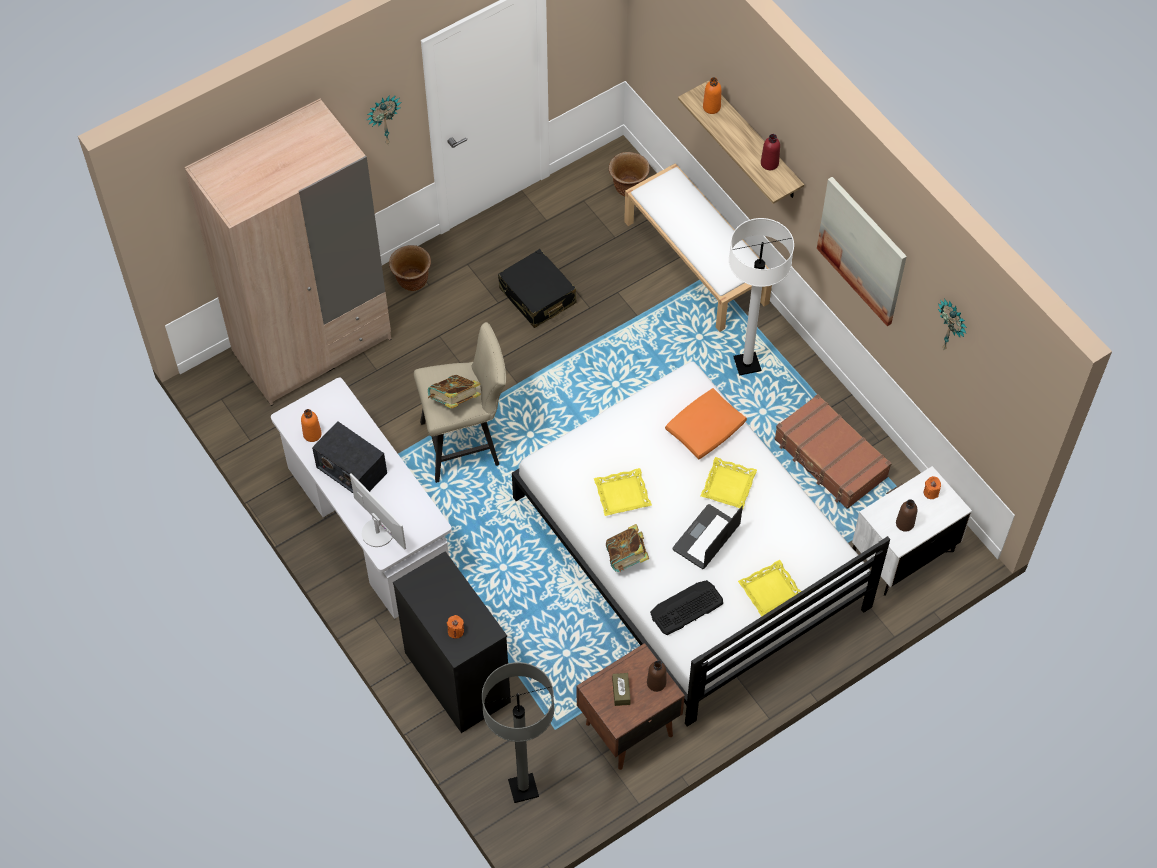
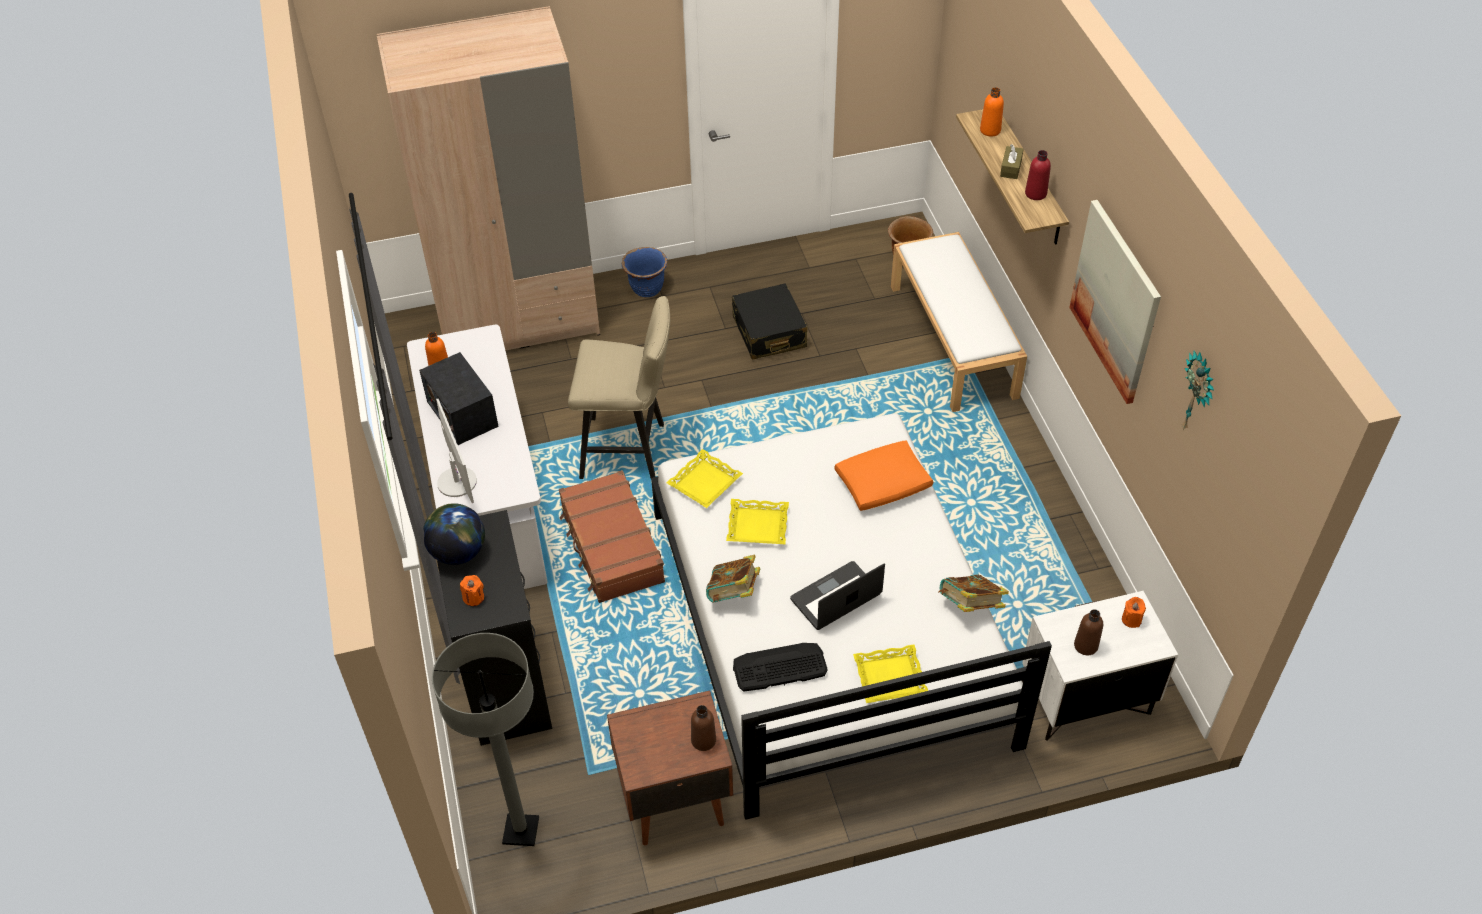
camera: 20 degrees right, 10 degrees down
wall clock [367,95,401,144] -> none
brown planter [389,245,431,291] -> blue planter [622,247,667,298]
book [428,375,481,409] -> book moved to [939,575,1009,612]
brown tissue box [612,673,631,706] -> brown tissue box moved to [1000,144,1024,179]
yellow tray [701,457,757,509] -> yellow tray moved to [666,449,743,508]
white floor lamp [729,218,794,376] -> none
brown suitcase [775,394,892,509] -> brown suitcase moved to [559,470,665,603]
none -> globe [423,503,485,565]

